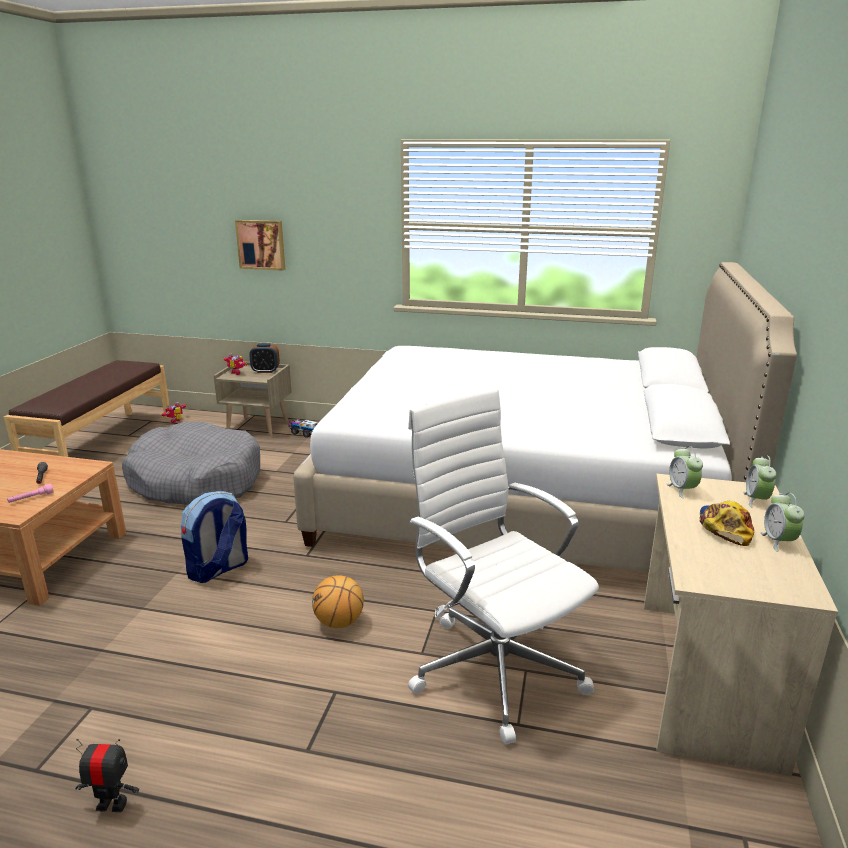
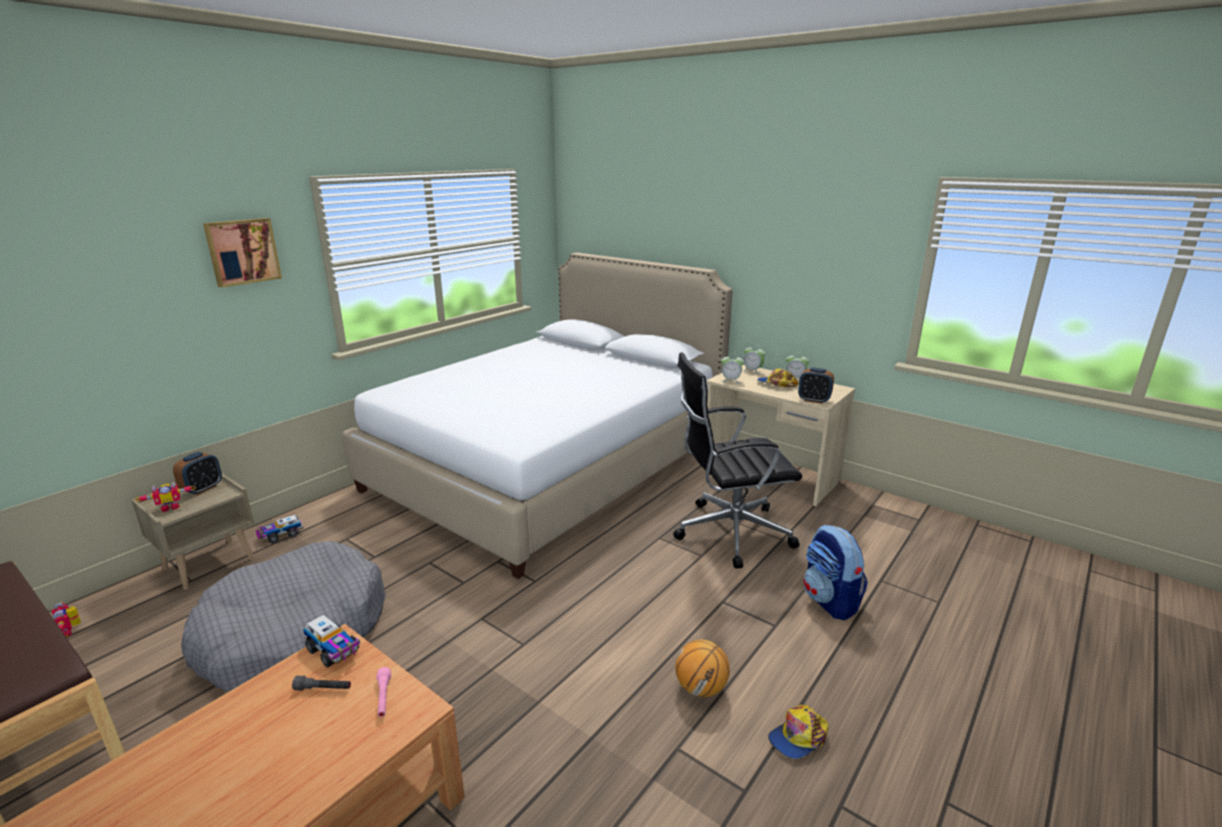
camera: 65 degrees left, 0 degrees up
toy robot [75,739,139,812] -> cap [768,705,829,759]
backpack [181,491,248,583] -> backpack moved to [803,525,868,620]
picture [235,220,285,271] -> picture moved to [203,218,282,288]
basketball [312,575,364,628] -> basketball moved to [675,640,730,697]
white office chair [408,388,599,744] -> black office chair [673,352,802,568]
none -> toy truck [303,615,361,668]
none -> alarm clock [798,368,834,404]

